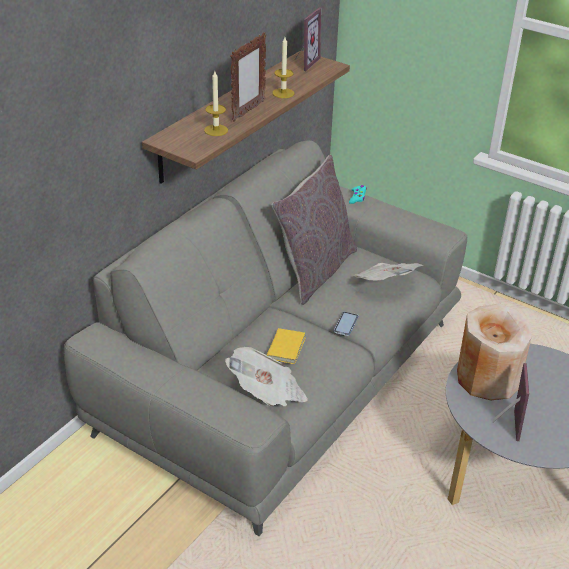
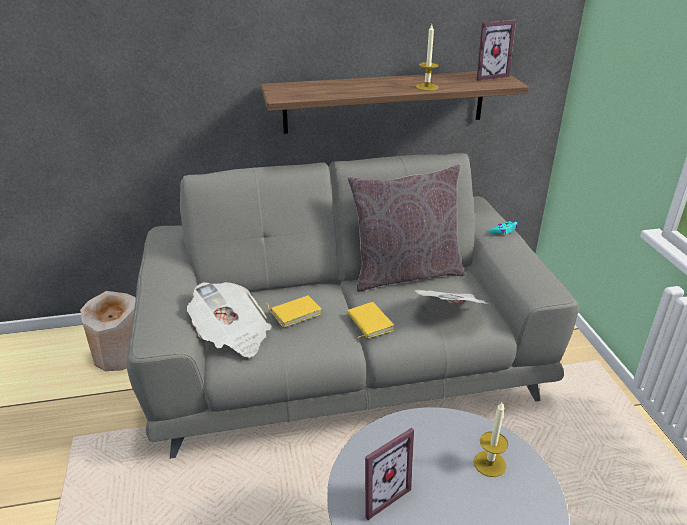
camera: 45 degrees right, 5 degrees down
candle [204,71,228,136] -> candle moved to [474,402,508,477]
picture frame [230,32,266,122] -> none
phone [334,312,358,336] -> yellow book [347,302,394,338]
beige vase [457,303,531,400] -> beige vase moved to [80,291,136,371]

